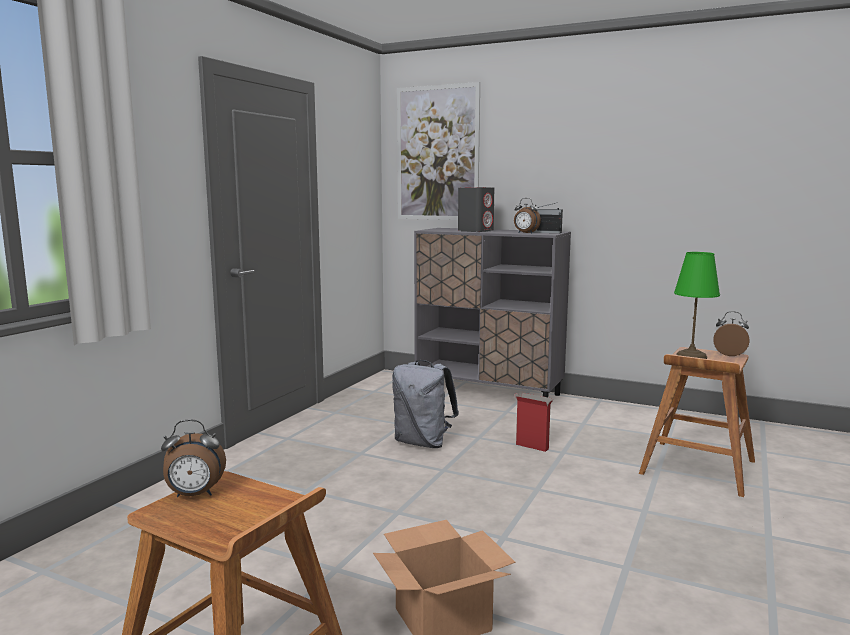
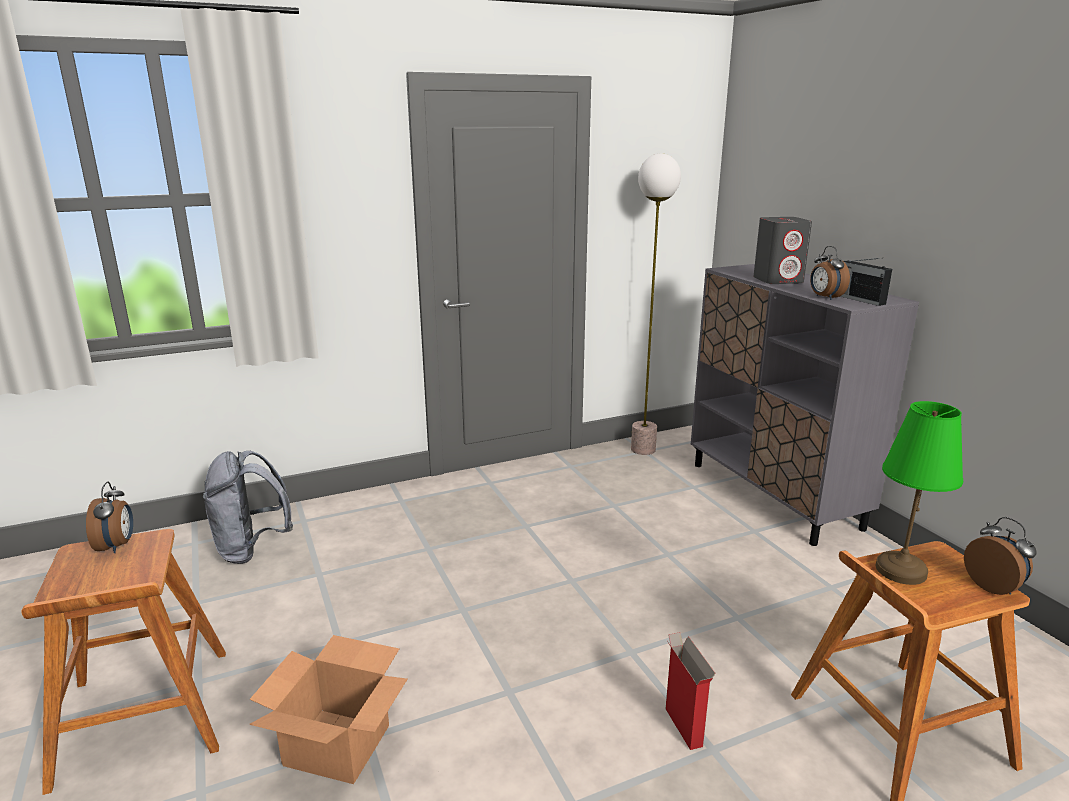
camera: 40 degrees right, 10 degrees up
alarm clock [161,420,226,497] -> alarm clock turned 135 degrees counterclockwise [86,481,133,553]
grey backpack [392,360,459,448] -> grey backpack moved to [203,451,293,564]
picture [397,82,480,220] -> none
cardboard box [514,393,553,452] -> cardboard box moved to [666,632,715,750]
none -> floor lamp [631,153,681,455]

